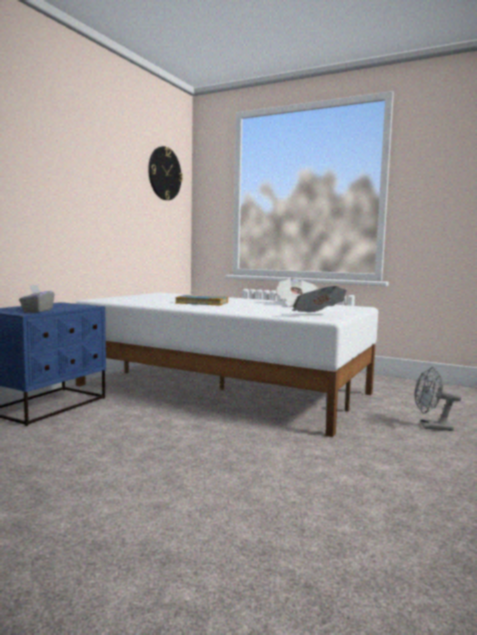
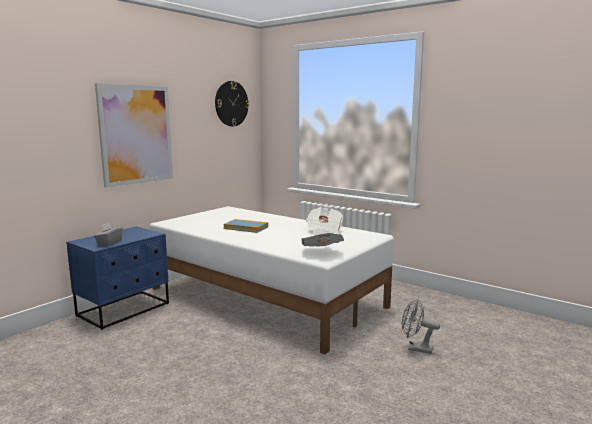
camera: 10 degrees right, 5 degrees up
none -> picture [95,84,173,188]

